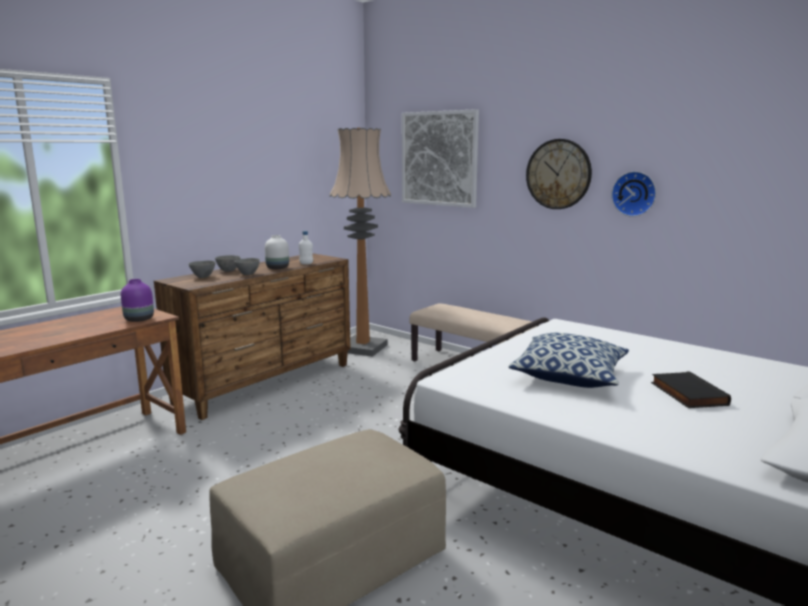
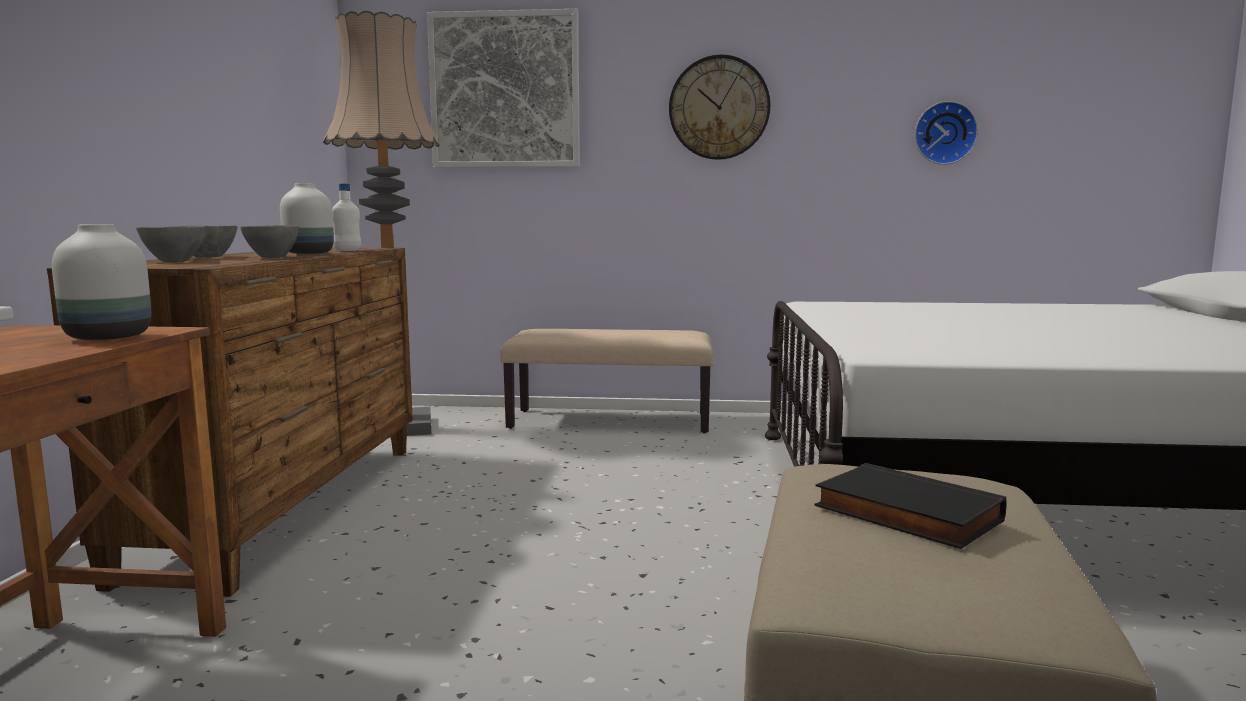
camera: 35 degrees left, 5 degrees down
purple vase [121,279,154,322] -> white vase [52,224,151,340]
pillow [509,333,629,388] -> none
wall clock [611,171,656,217] -> wall clock moved to [915,101,978,165]
black book [651,371,731,408] -> black book moved to [815,463,1007,549]

